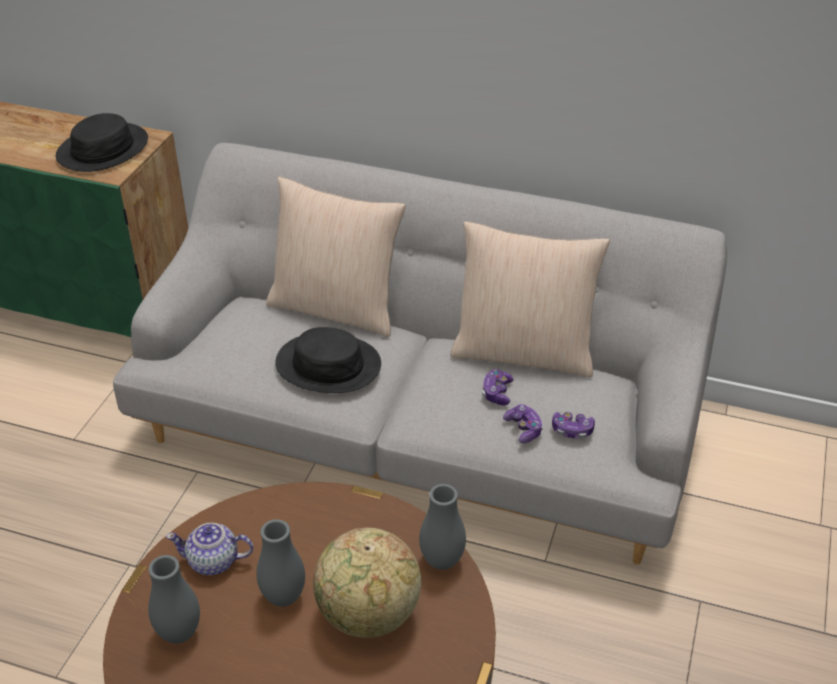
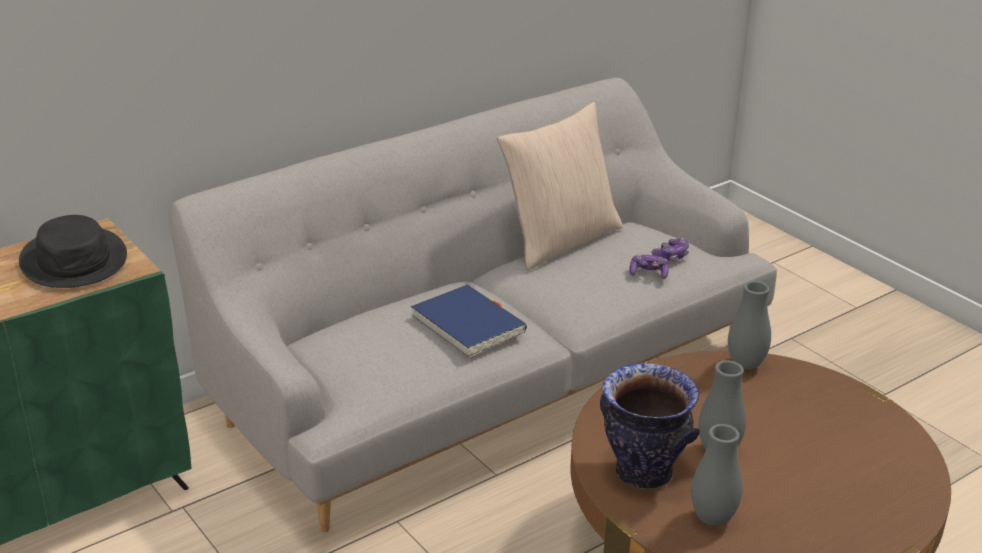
camera: 55 degrees left, 10 degrees down
teapot [166,523,254,575] -> vase [600,363,700,489]
beige pillow [266,176,406,337] -> none
black hat [275,327,381,393] -> blue book [411,284,527,358]
globe [313,528,421,638] -> none
game controller [482,369,514,405] -> none

